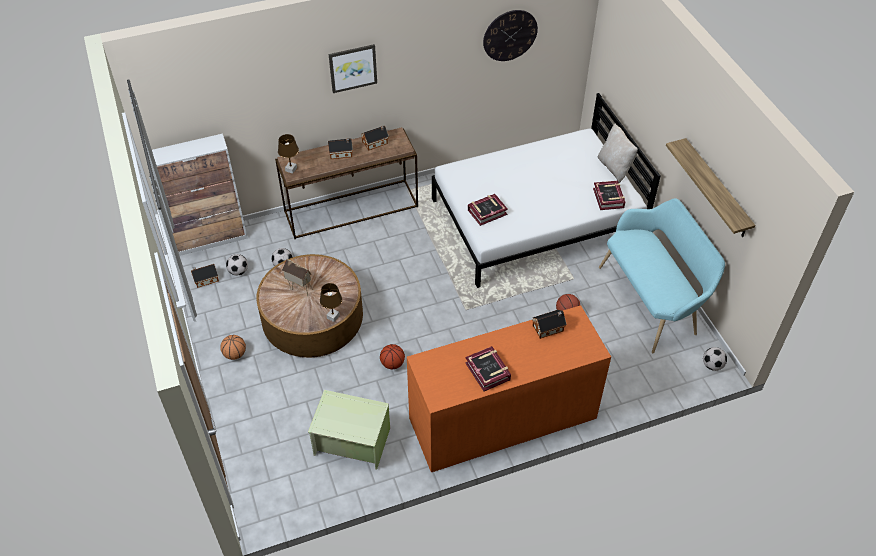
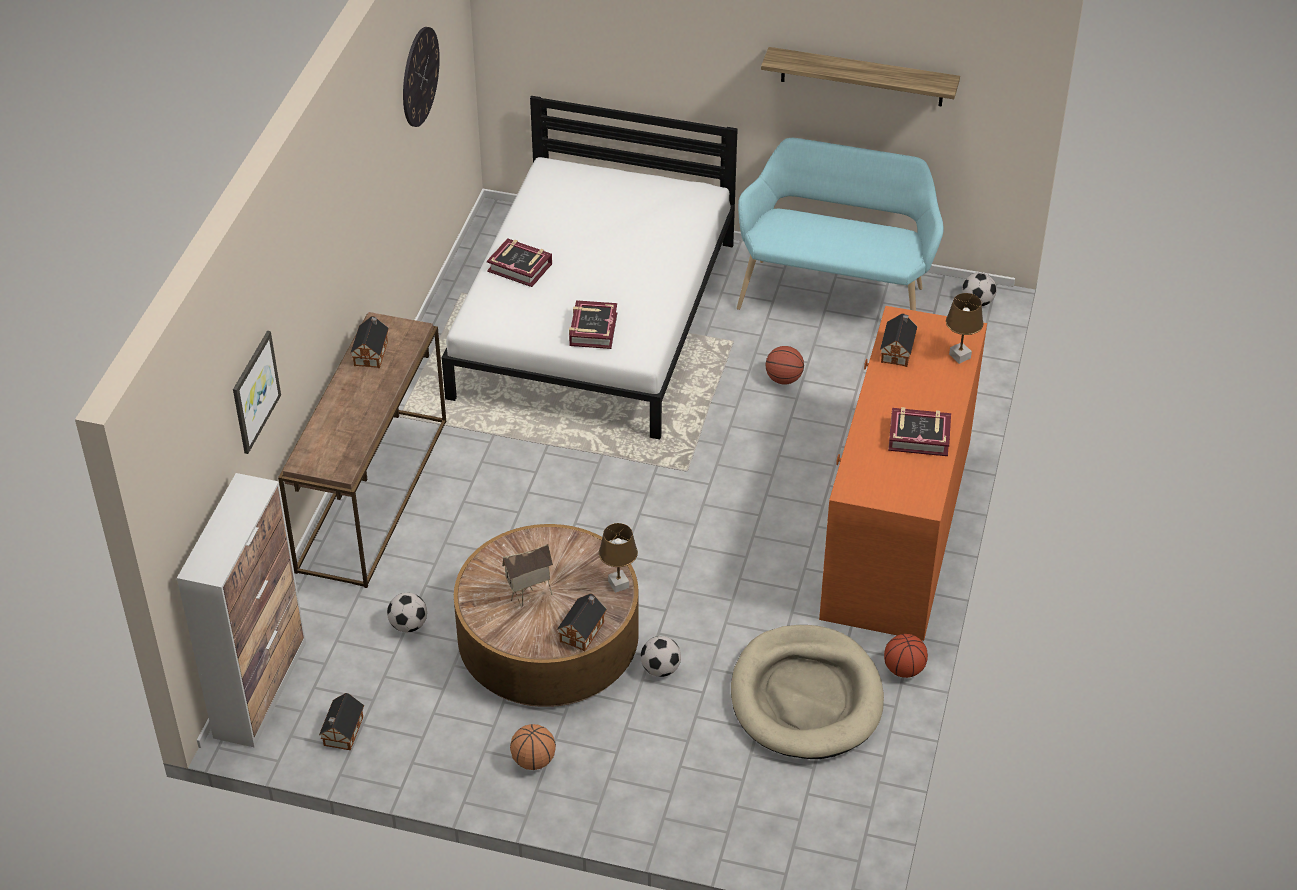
camera: 55 degrees left, 5 degrees down
football [226,254,248,275] -> football moved to [641,636,681,677]
brown table lamp [278,134,299,174] -> brown table lamp moved to [946,293,983,364]
green storage box [308,390,390,470] -> beige dog bed [731,625,884,759]
toy house [328,138,353,159] -> toy house moved to [557,593,607,651]
picture [329,44,377,93] -> picture moved to [233,331,281,454]
basketball [380,344,405,369] -> basketball moved to [884,634,928,678]
book [593,181,625,210] -> book moved to [487,238,552,287]
beige pillow [597,123,638,183] -> none

